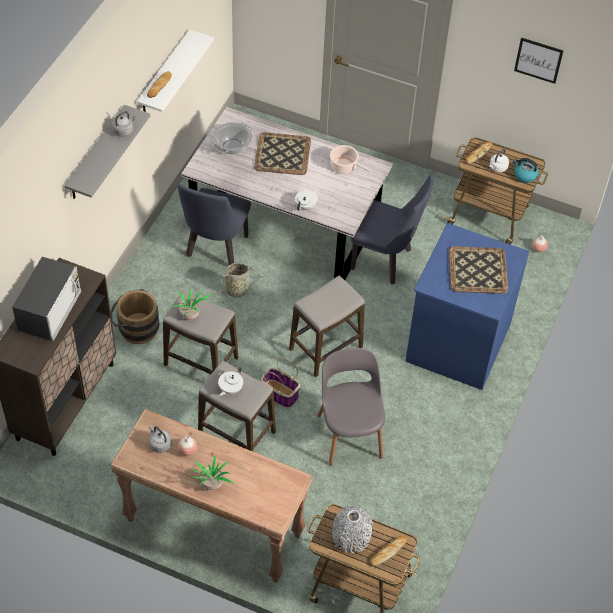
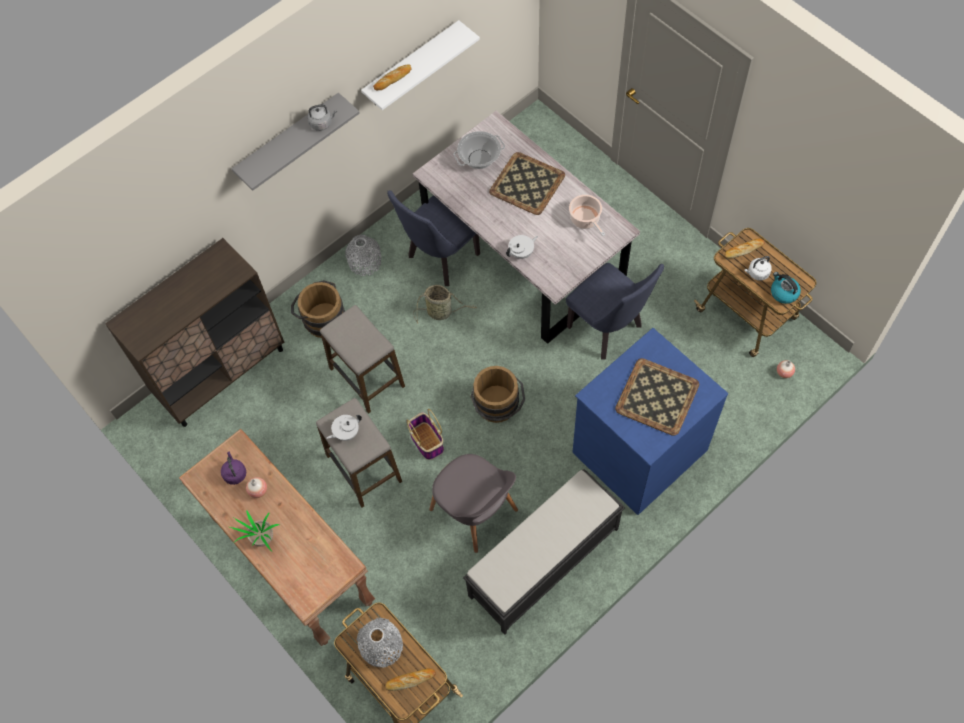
camera: 30 degrees right, 10 degrees up
microwave [12,257,81,341] -> none
grey kettle [149,425,172,453] -> purple kettle [221,452,246,485]
potted plant [172,289,212,320] -> none
stool [289,276,365,377] -> brown bucket [470,366,525,423]
grey chair [317,348,385,466] -> grey chair turned 120 degrees clockwise [429,454,518,553]
picture [514,37,564,84] -> none
none -> grey vase [345,234,381,276]
none -> black bench [463,469,625,635]

